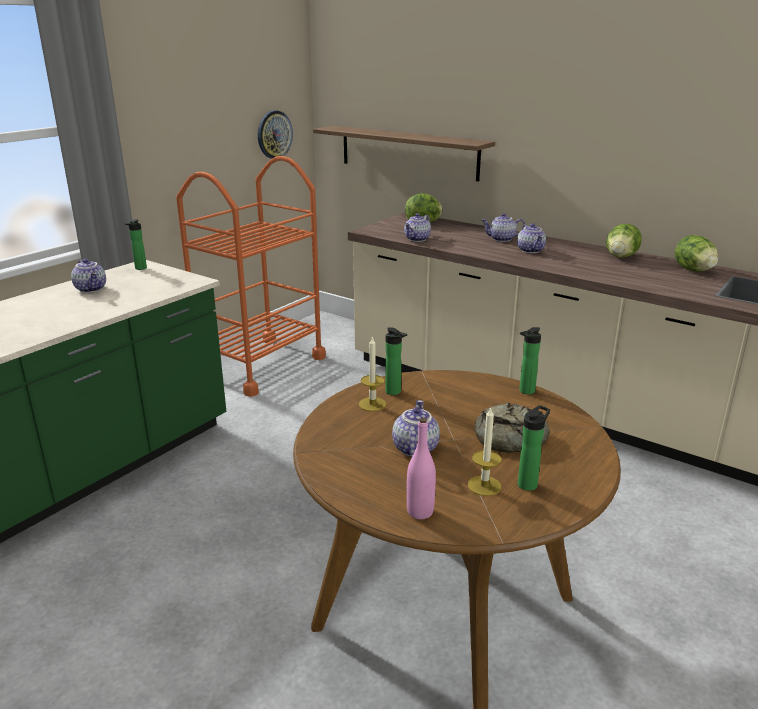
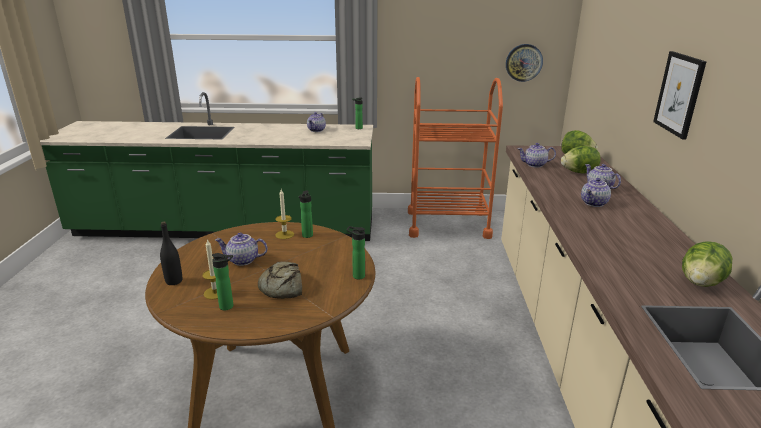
camera: 55 degrees right, 0 degrees up
shelf [313,126,495,182] -> none
teapot [392,400,440,457] -> teapot turned 150 degrees counterclockwise [215,233,267,266]
pink bottle [407,418,436,519] -> black bottle [160,222,182,285]
lettuce [606,224,642,258] -> lettuce moved to [561,146,601,174]
none -> picture [653,51,706,140]

